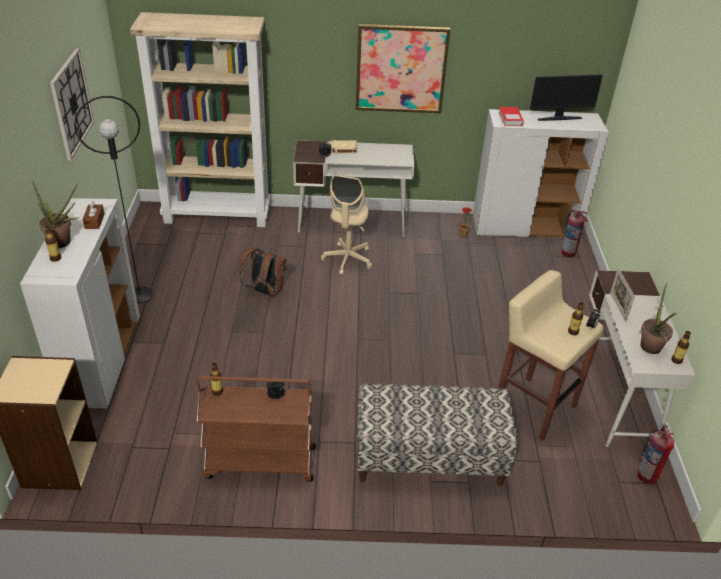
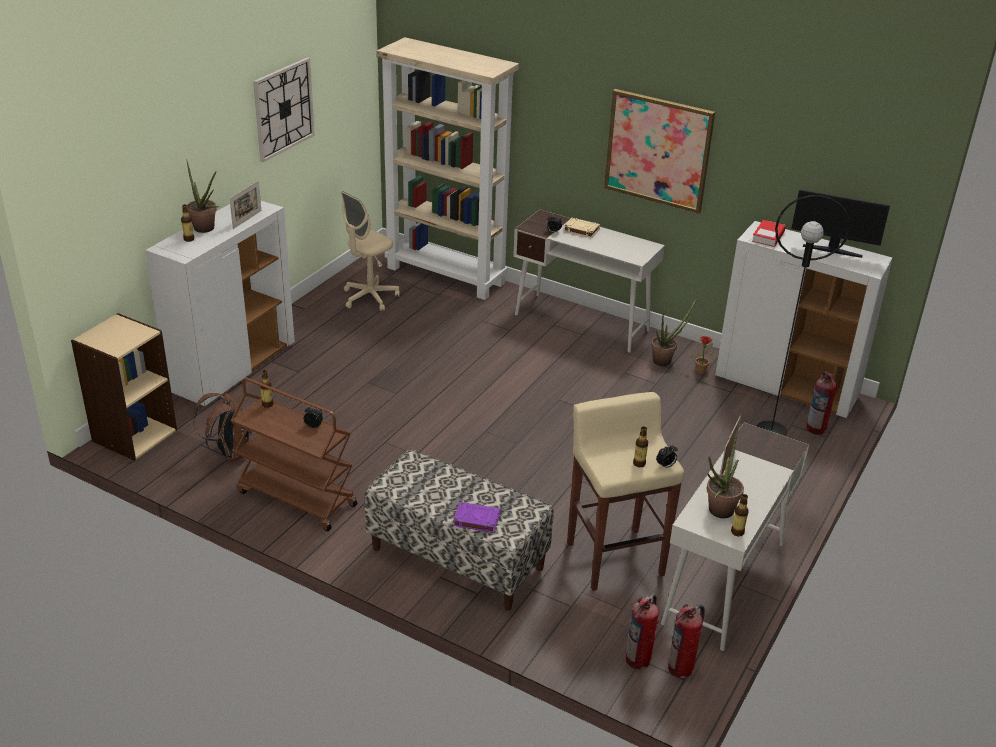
camera: 30 degrees right, 5 degrees down
black floor lamp [74,96,153,304] -> black floor lamp moved to [756,195,850,436]
brown tissue box [83,201,104,229] -> picture frame [229,181,261,229]
brown backpack [239,247,288,296] -> brown backpack moved to [193,393,252,462]
beige office chair [321,174,372,275] -> beige office chair moved to [341,191,400,311]
none -> purple book [453,502,501,533]
none -> fire extinguisher [626,594,659,669]
none -> potted plant [651,298,697,366]

